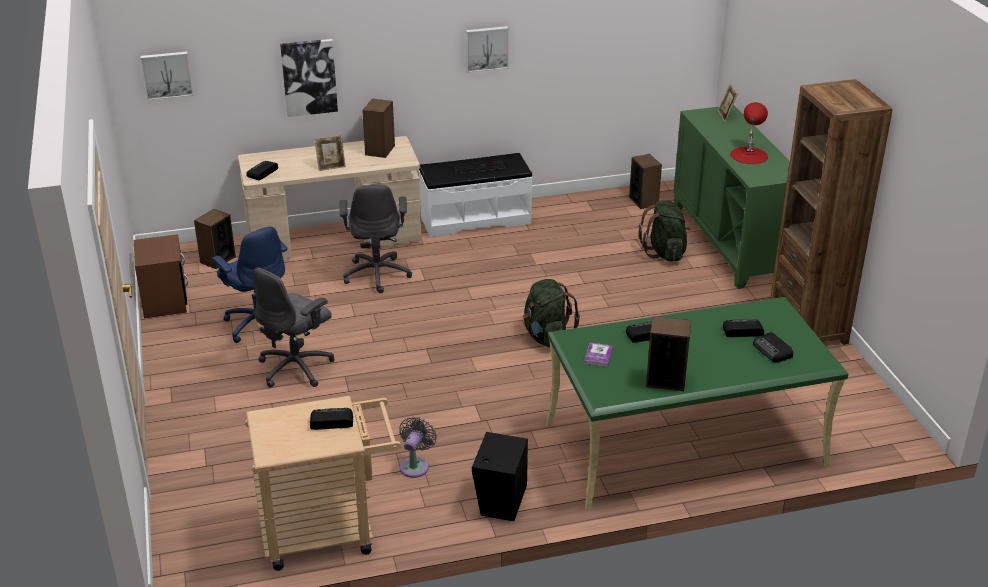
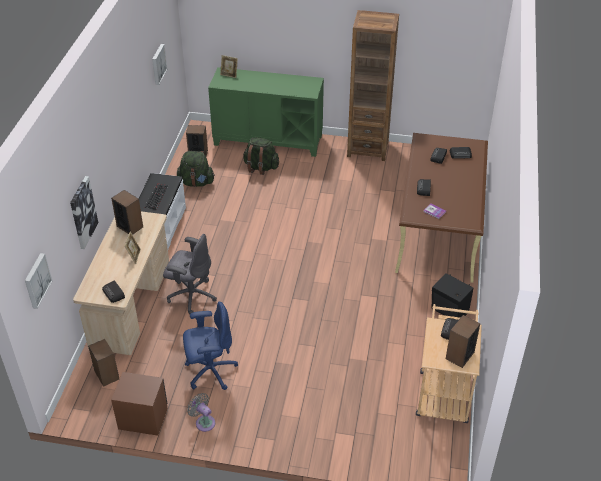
camera: 65 degrees left, 10 degrees up
grey office chair [253,268,334,388] -> none
grey fan [399,417,437,478] -> grey fan moved to [187,393,215,432]
picture [466,26,509,73] -> picture moved to [152,44,167,85]
green backpack [523,279,580,348] -> green backpack moved to [177,151,215,187]
green desk [546,297,848,511] -> brown desk [395,133,488,283]
speaker [646,316,691,391] -> speaker moved to [446,315,480,368]
red table lamp [730,102,768,164] -> none

